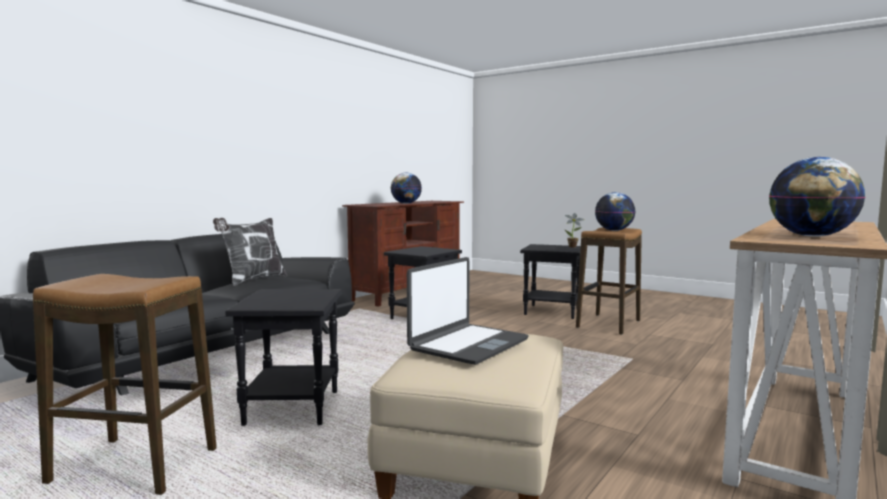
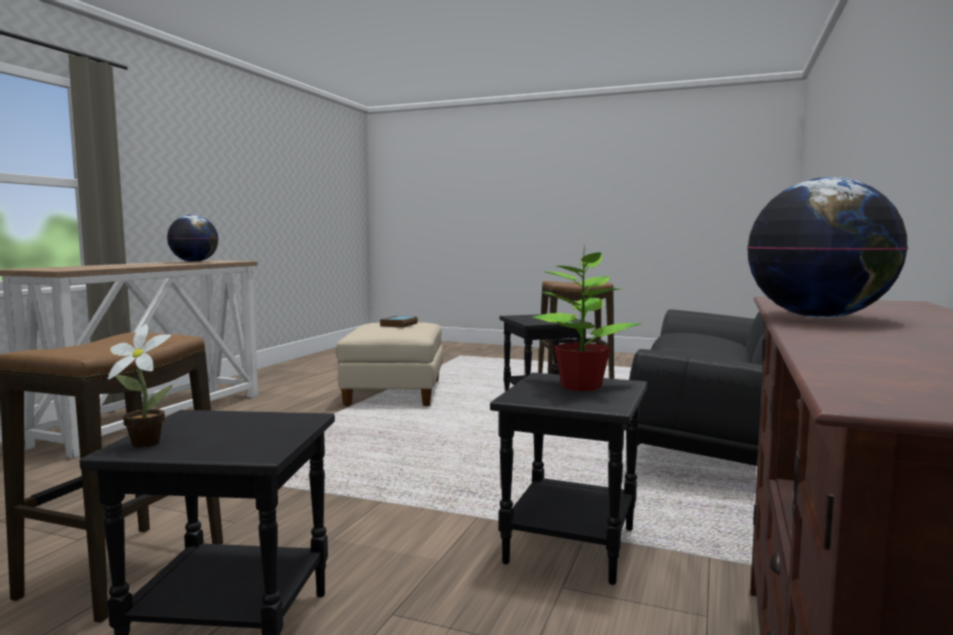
camera: 165 degrees right, 0 degrees up
pillow [213,218,287,286] -> none
laptop [407,257,529,365] -> book [380,315,418,328]
globe [595,192,636,231] -> none
none -> potted plant [531,244,641,391]

